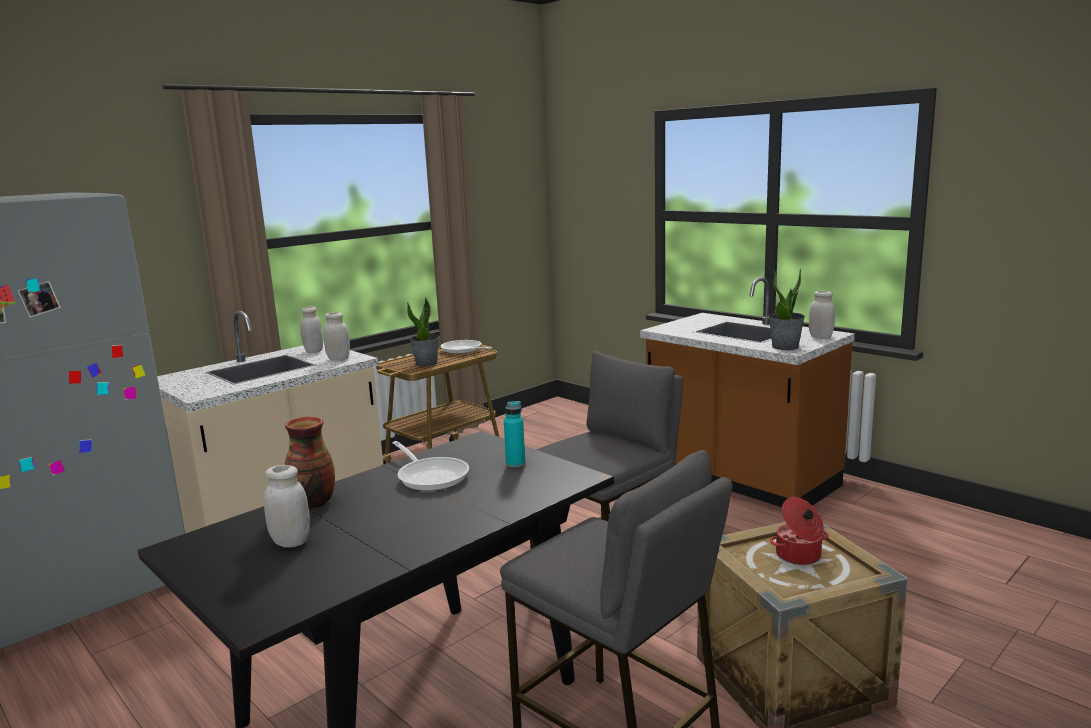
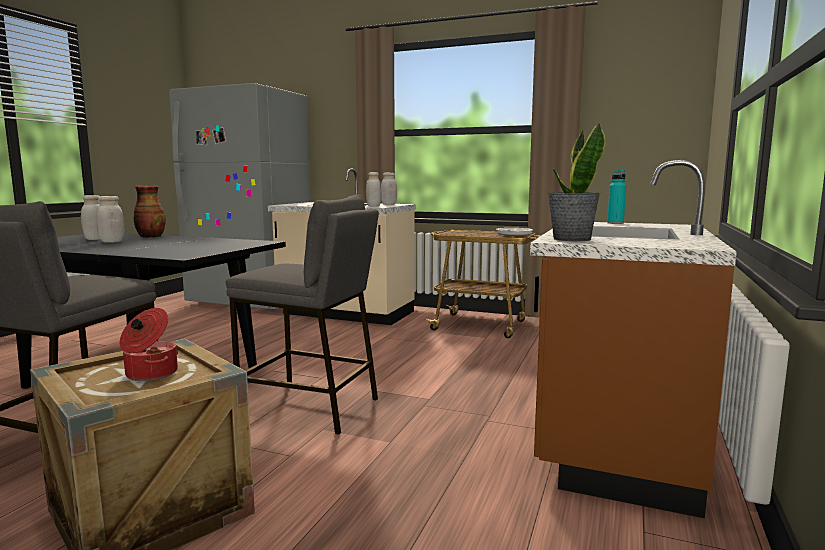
camera: 65 degrees right, 5 degrees down
frying pan [392,441,469,491] -> none
potted plant [407,298,439,366] -> none
turquoise bottle [504,401,525,468] -> turquoise bottle moved to [607,170,626,224]
white jar [809,291,835,339] -> white jar moved to [96,196,125,243]

